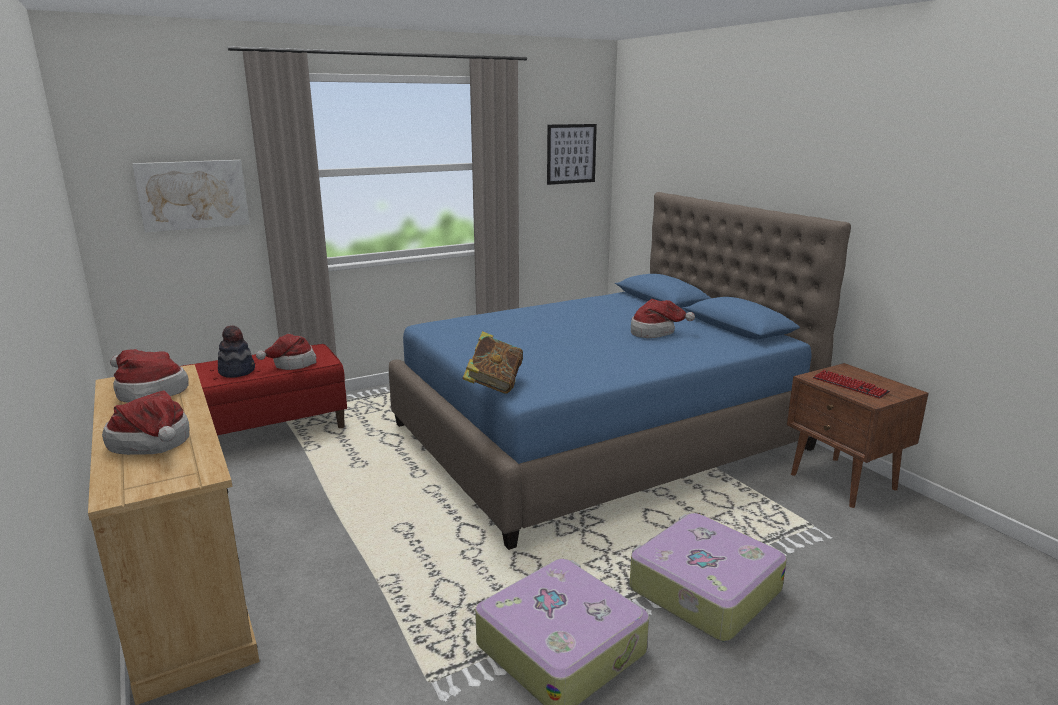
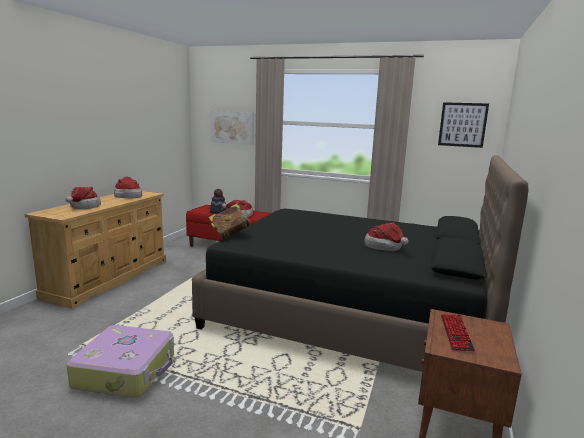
camera: 50 degrees right, 5 degrees down
blue bed [389,192,851,550] -> black bed [192,155,529,372]
suitcase [629,513,787,641] -> none

